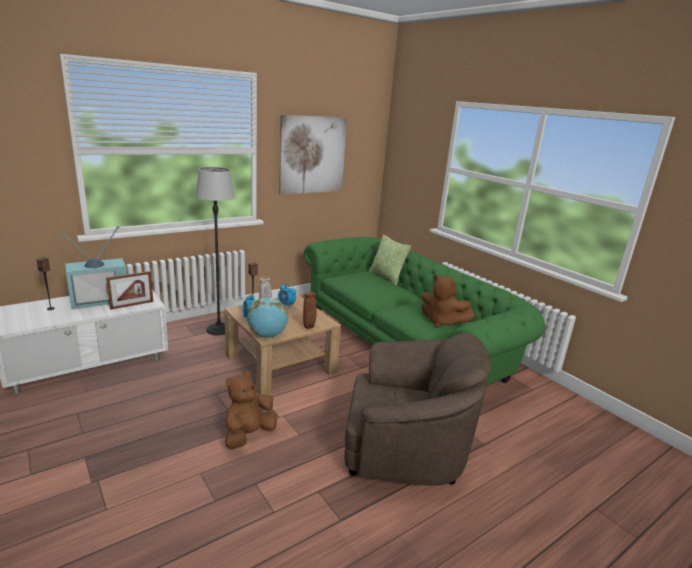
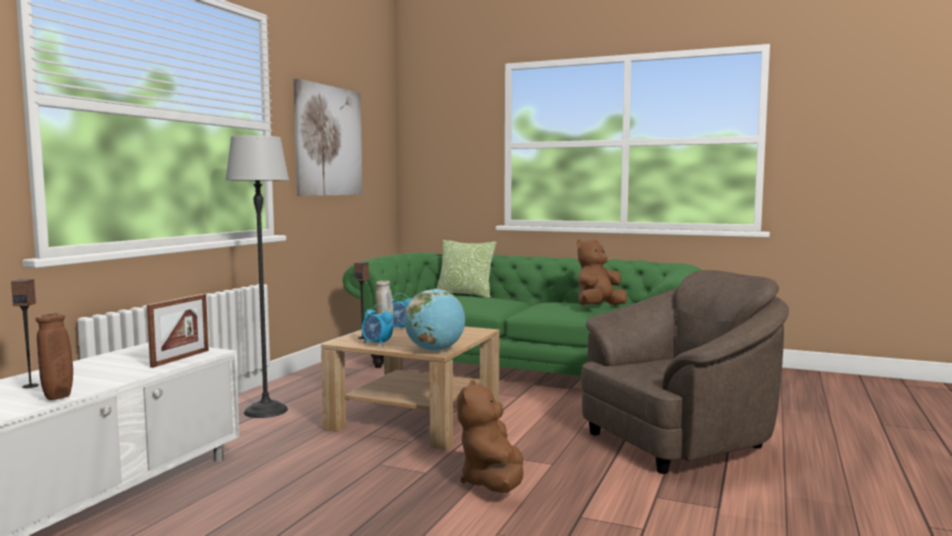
camera: 30 degrees left, 15 degrees down
television [61,226,127,309] -> none
brown vase [303,291,317,329] -> brown vase moved to [36,313,73,400]
brown plush toy [421,275,475,328] -> brown plush toy turned 135 degrees clockwise [577,239,627,305]

